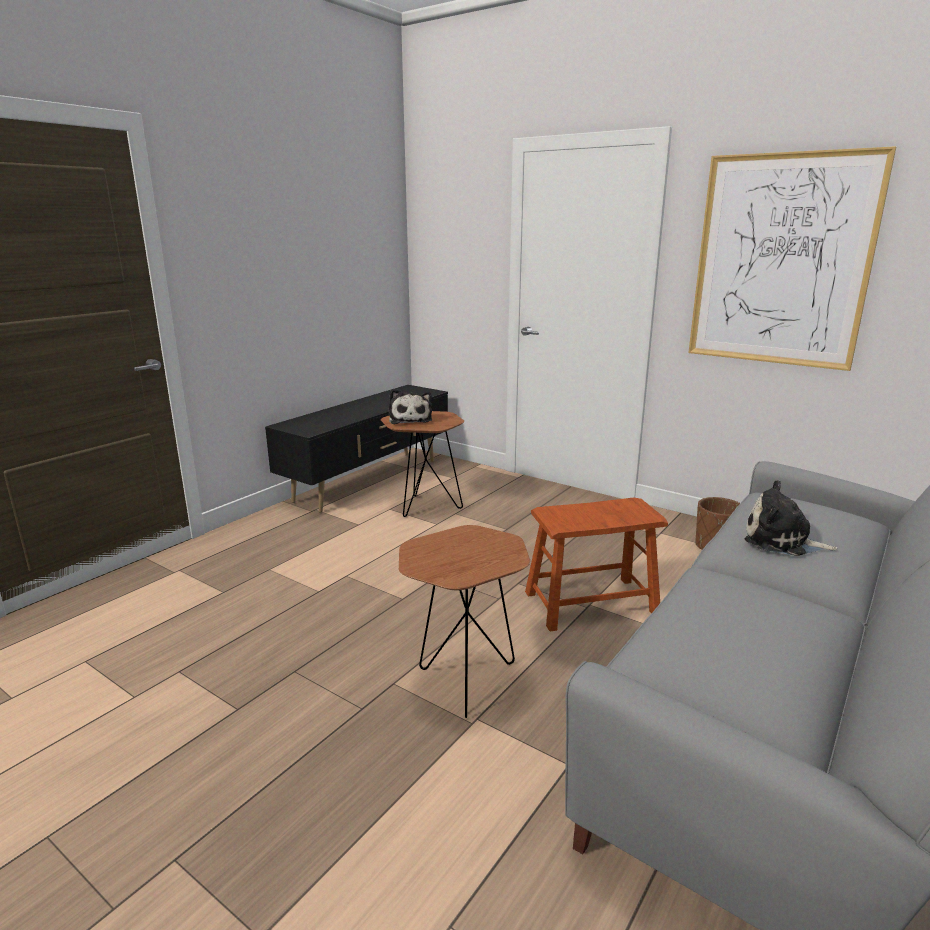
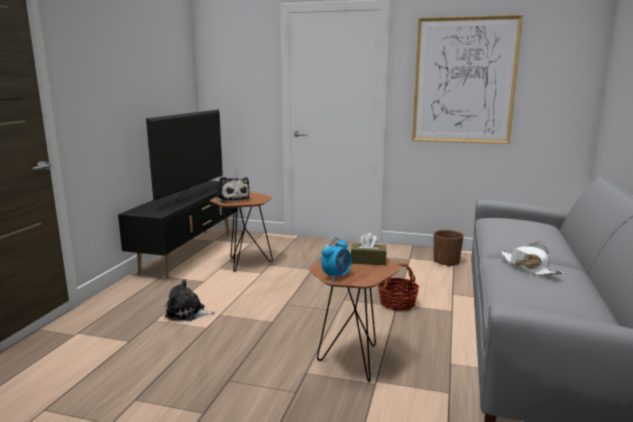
camera: 20 degrees left, 5 degrees down
brown stool [525,498,668,632] -> basket [378,263,419,311]
plush toy [745,480,838,556] -> plush toy moved to [165,279,215,321]
none -> television [146,109,223,205]
none -> alarm clock [321,237,352,281]
none -> brown tissue box [351,233,386,265]
none -> white hat [501,242,563,275]

